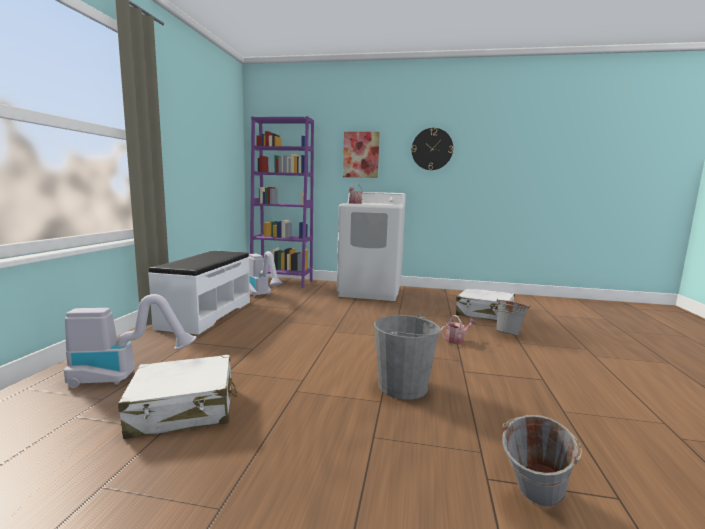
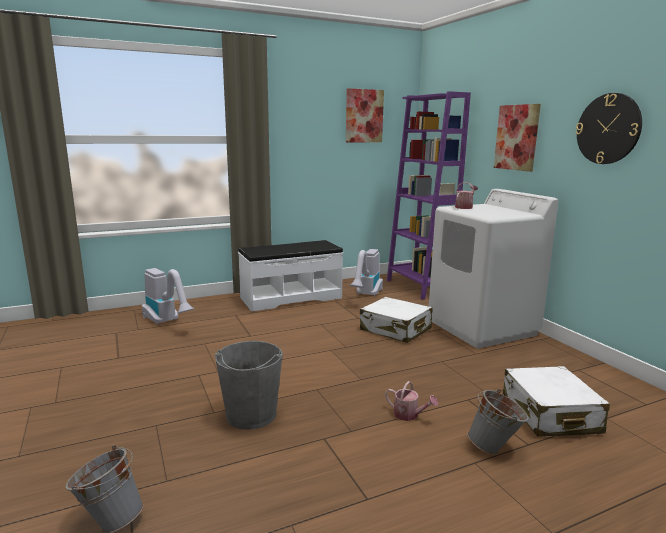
camera: 55 degrees right, 5 degrees up
white suitcase [118,355,237,439] -> white suitcase moved to [360,297,432,343]
none -> picture [346,88,384,142]

